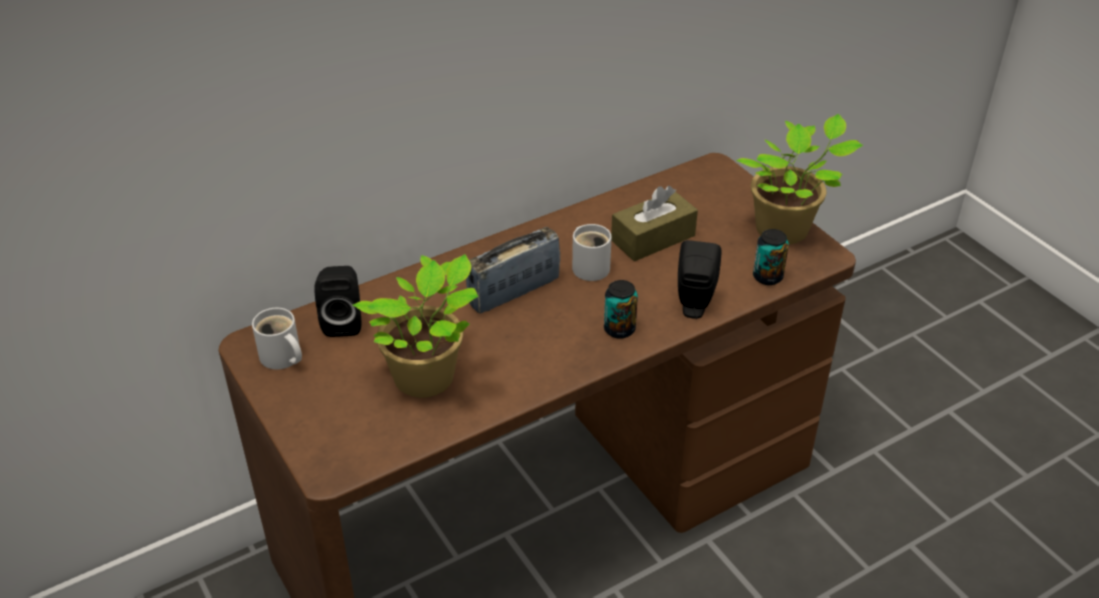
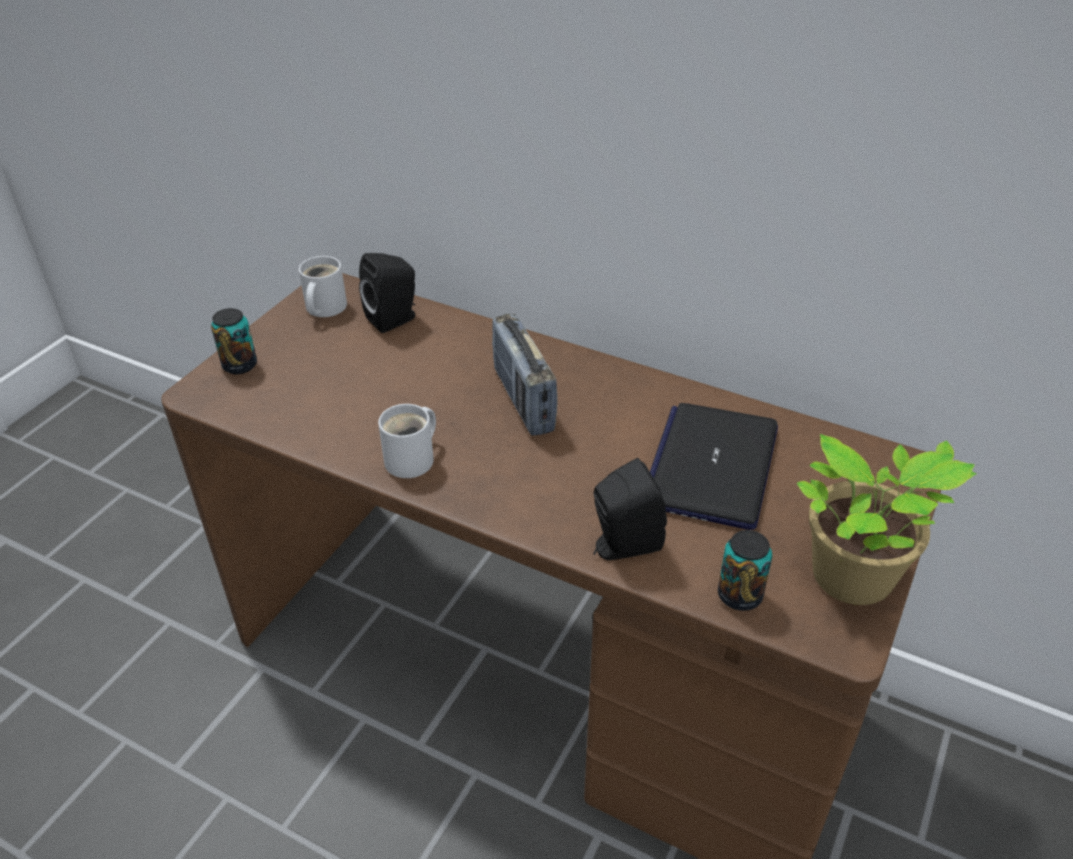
camera: 60 degrees right, 0 degrees up
potted plant [353,254,478,398] -> none
radio [466,227,561,314] -> radio turned 135 degrees counterclockwise [492,314,558,435]
white mug [572,224,612,281] -> white mug moved to [378,404,436,478]
can [604,280,638,339] -> can moved to [211,308,257,374]
brown tissue box [611,186,698,262] -> laptop [650,403,778,530]

